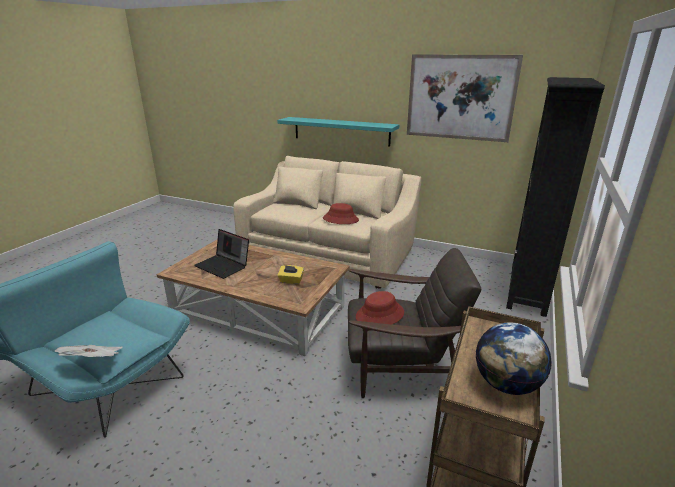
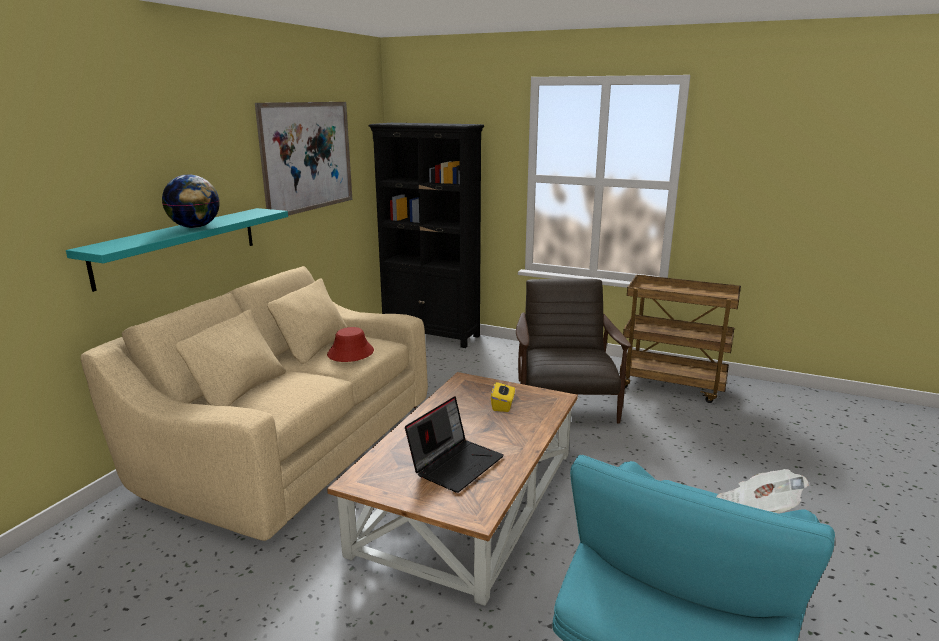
camera: 90 degrees left, 5 degrees down
red hat [356,291,404,325] -> none
globe [476,322,552,395] -> globe moved to [162,175,219,228]

